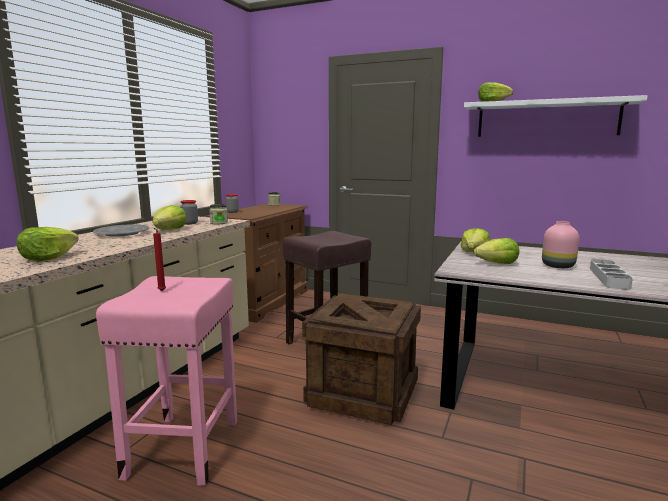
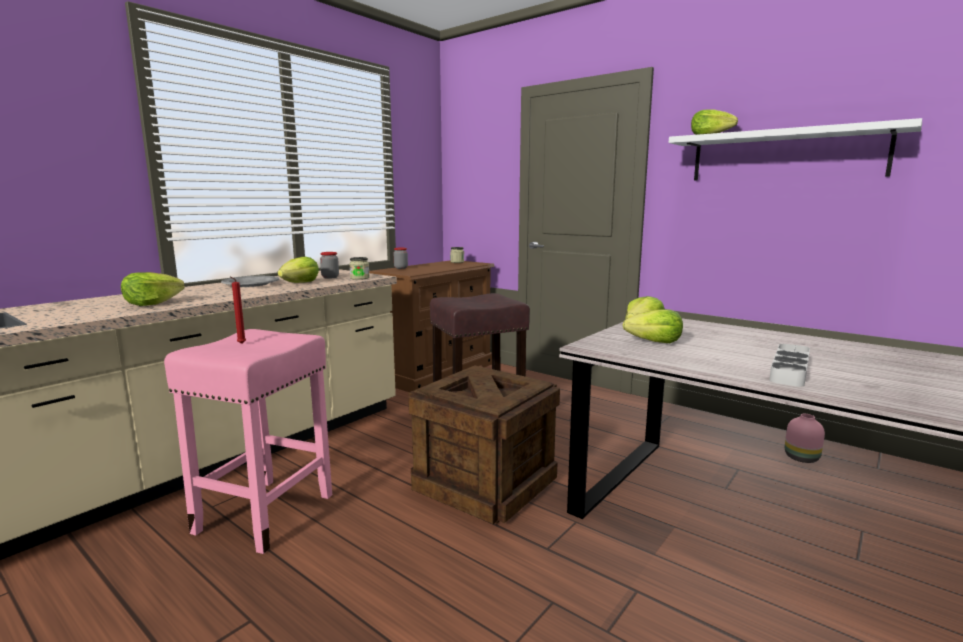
camera: 15 degrees right, 0 degrees up
pink vase [542,221,579,268] -> pink vase moved to [785,414,825,463]

